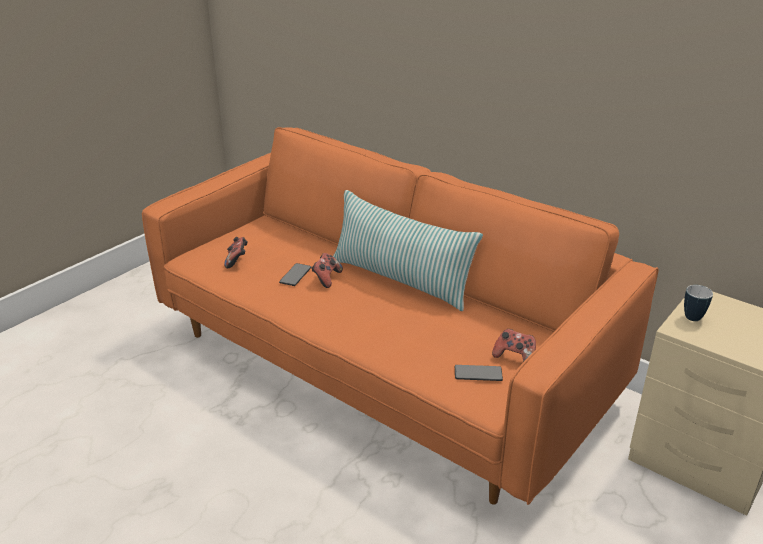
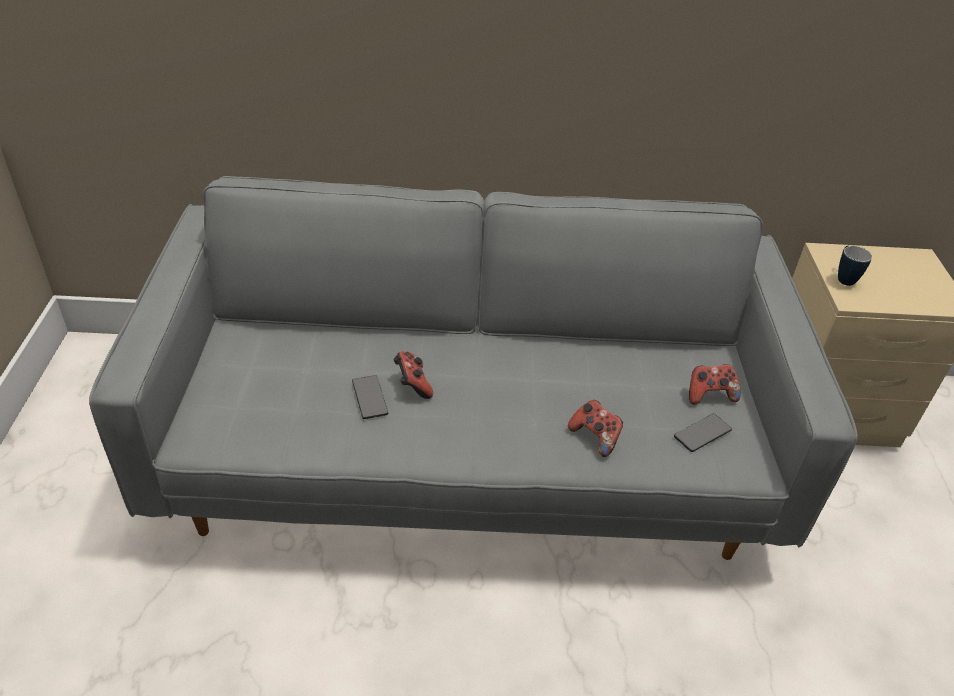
camera: 40 degrees left, 10 degrees up
orange sofa [142,127,659,505] -> grey sofa [89,176,858,560]
game controller [224,237,248,268] -> game controller moved to [568,400,623,457]
pillow [333,190,483,311] -> none

